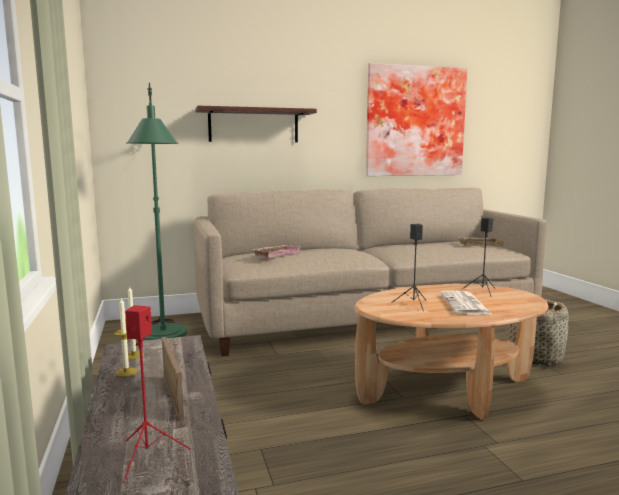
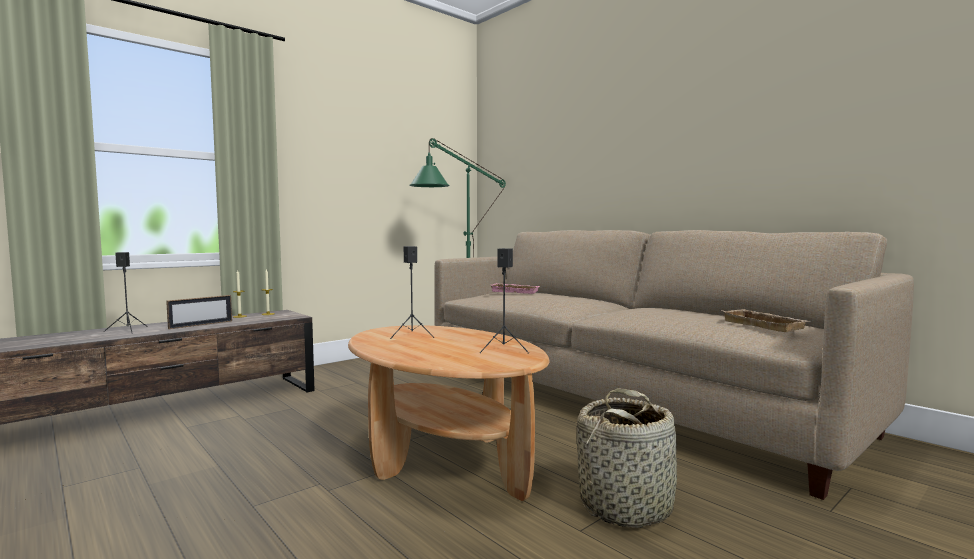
camera: 65 degrees right, 5 degrees down
red speaker [123,305,191,483] -> black speaker [104,252,148,334]
shelf [195,106,317,142] -> none
picture [366,63,467,176] -> none
newspaper [440,291,493,315] -> none

